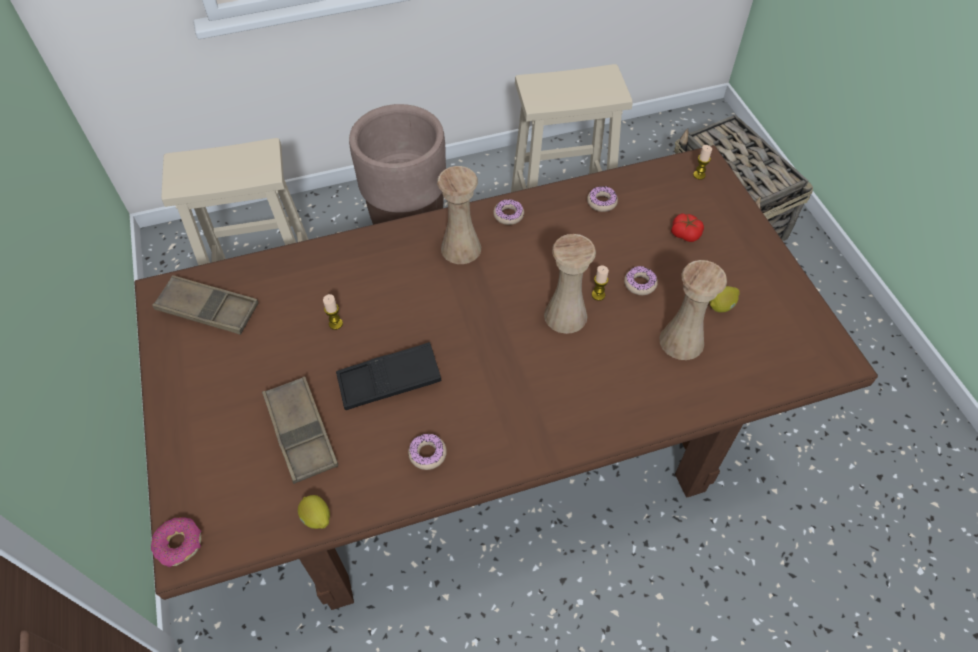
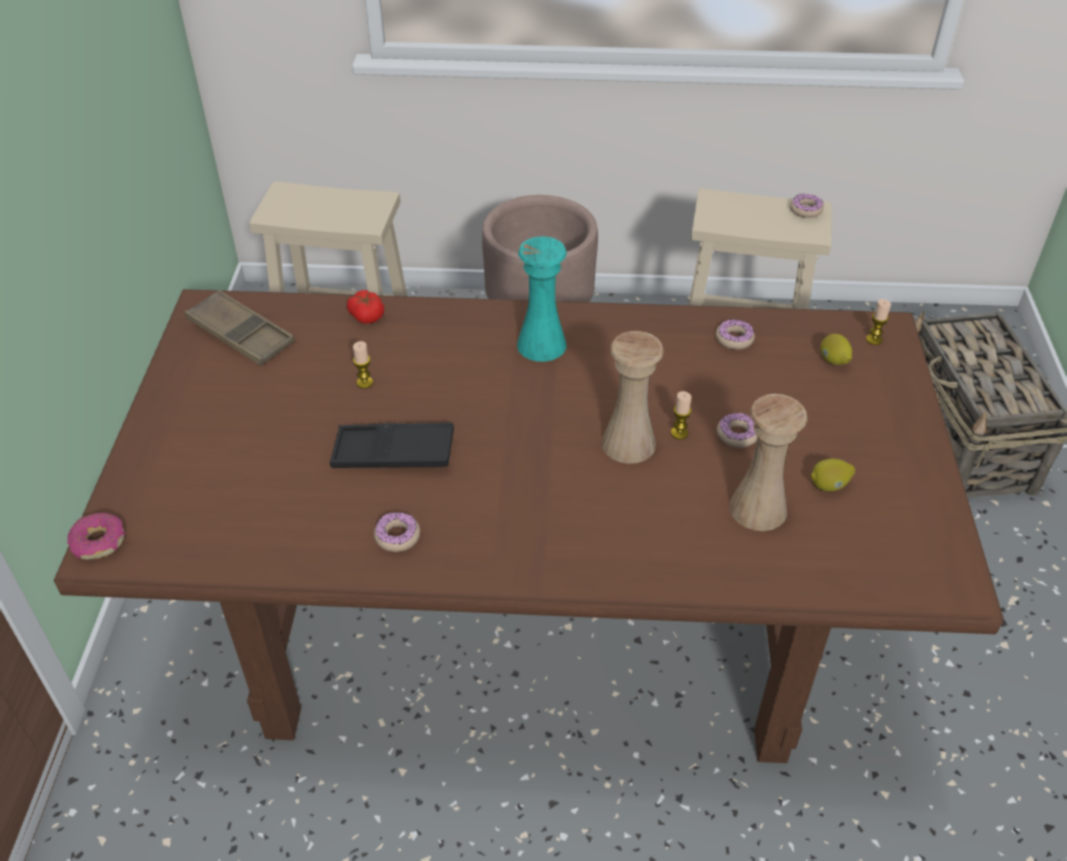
camera: 20 degrees right, 10 degrees down
brown tray [262,376,338,484] -> none
lemon [298,495,330,529] -> lemon moved to [820,334,852,365]
beige vase [437,166,481,264] -> turquoise vase [517,236,567,362]
donut [493,199,524,225] -> donut moved to [790,194,824,218]
tomato [671,213,704,242] -> tomato moved to [347,290,384,324]

